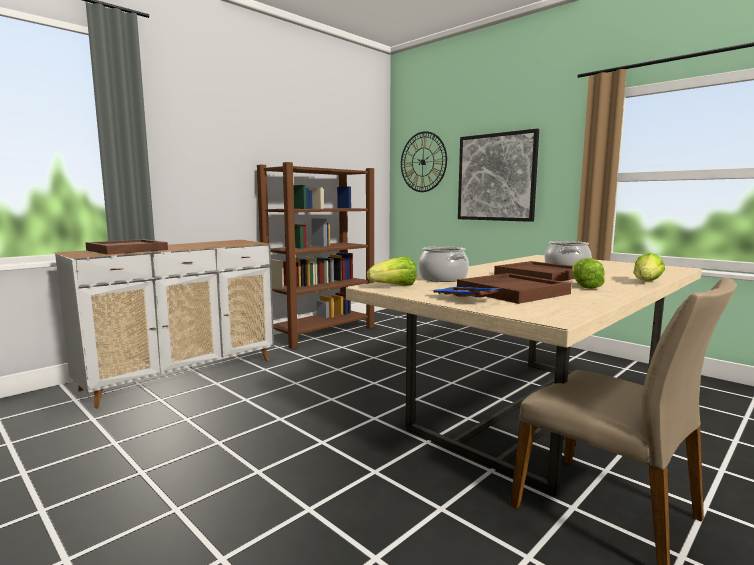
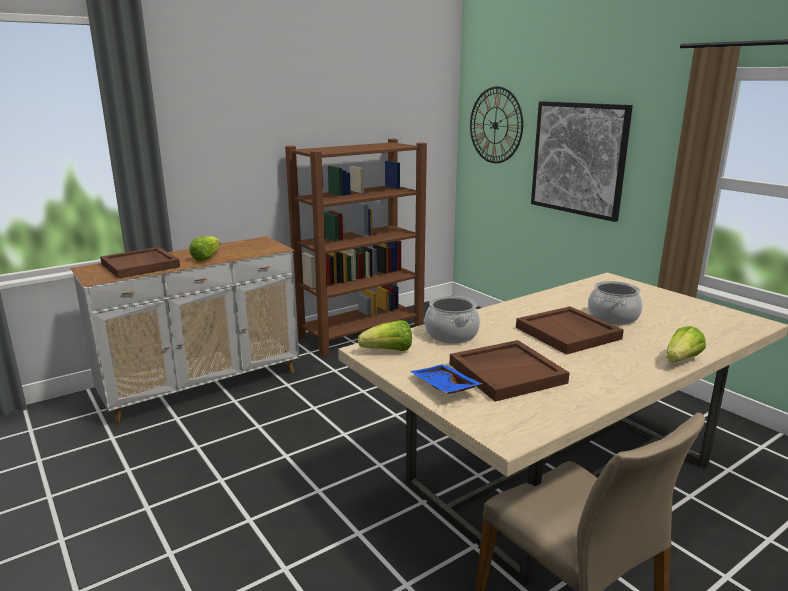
camera: 10 degrees right, 10 degrees up
lettuce [572,258,605,289] -> lettuce moved to [189,236,221,261]

